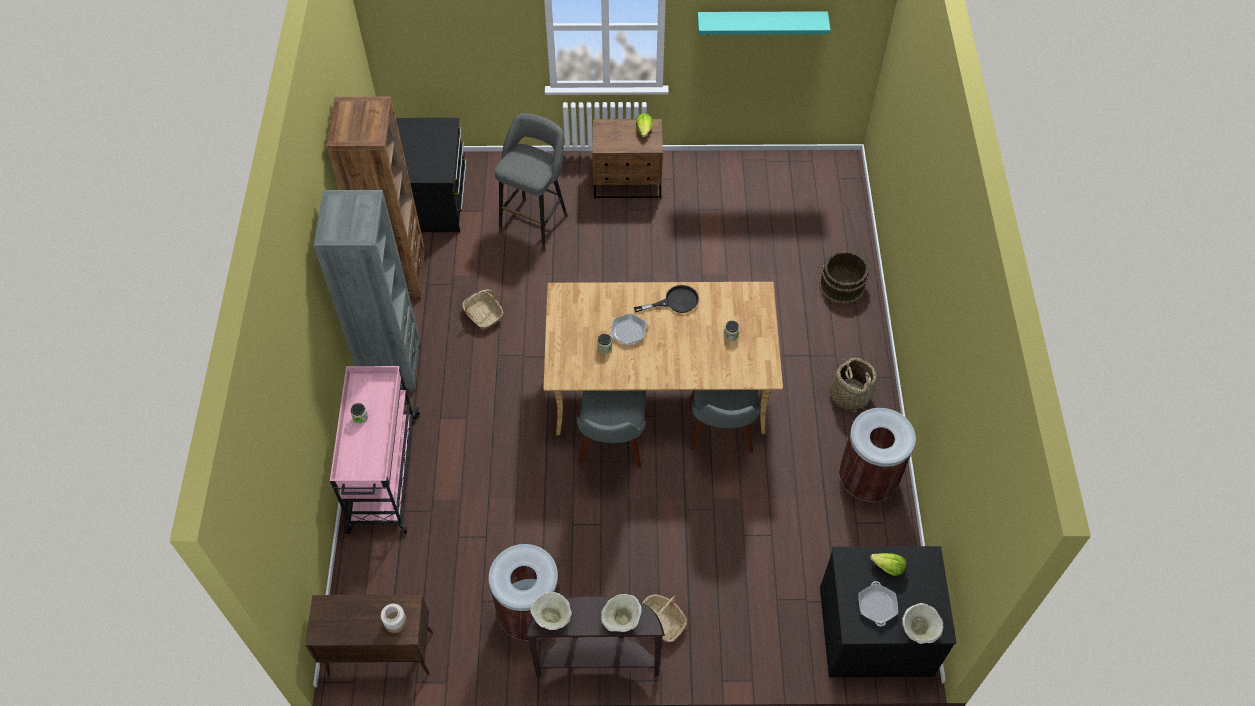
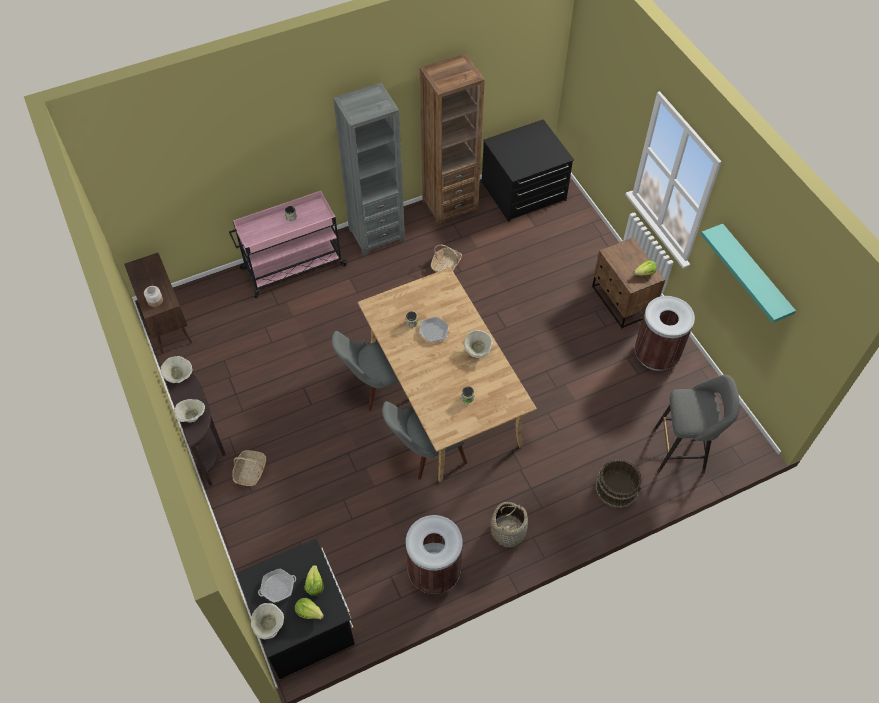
camera: 65 degrees right, 0 degrees up
brown trash can [489,544,560,641] -> brown trash can moved to [635,296,695,371]
grey stool [495,113,568,251] -> grey stool moved to [652,375,739,474]
black frying pan [634,285,699,313] -> beige bowl [464,330,493,358]
none -> lettuce [295,598,324,619]

